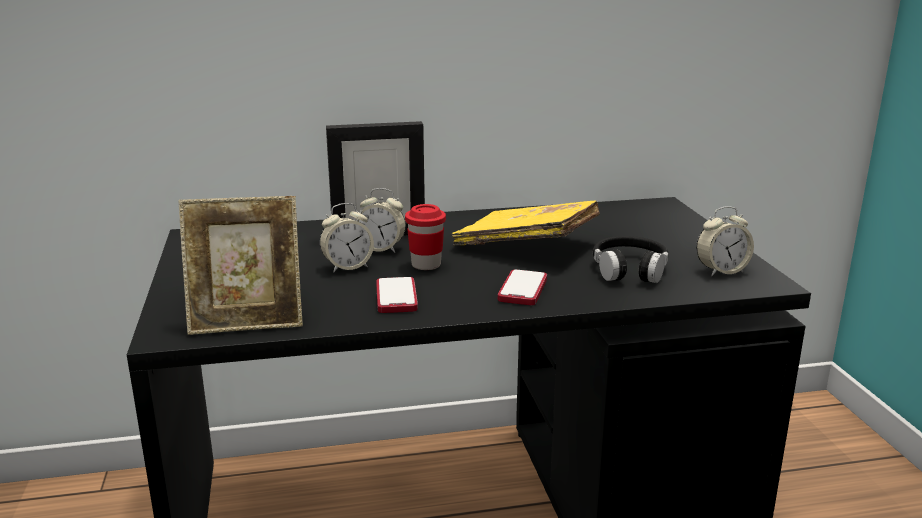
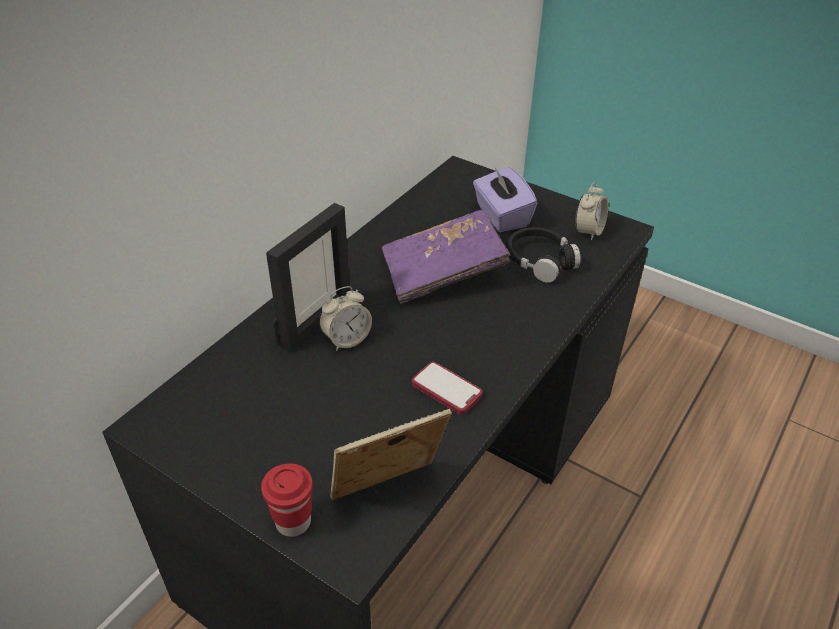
camera: 45 degrees left, 20 degrees up
picture frame [178,196,303,335] -> picture frame turned 150 degrees counterclockwise [330,409,452,500]
alarm clock [320,203,374,273] -> none
red cup [405,204,446,270] -> red cup moved to [261,463,313,537]
yellow book [452,200,600,245] -> purple book [382,210,510,304]
phone [498,269,547,305] -> none
none -> purple tissue box [473,165,537,232]

